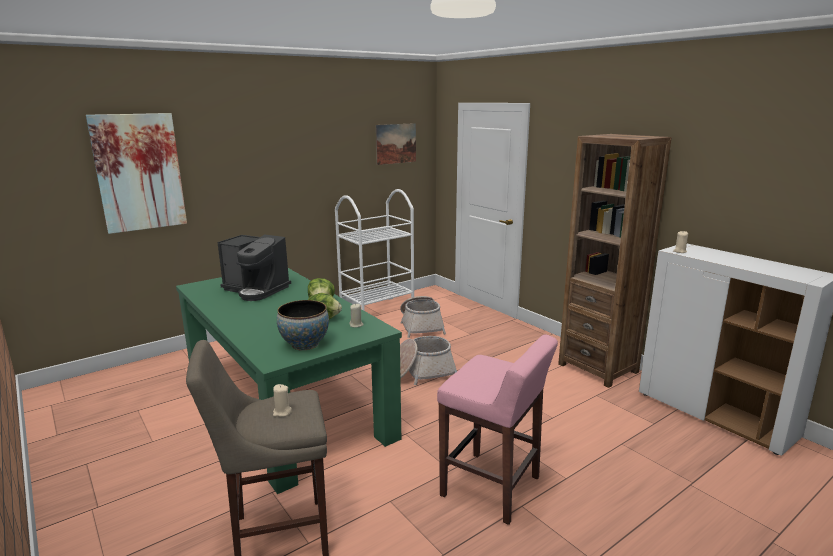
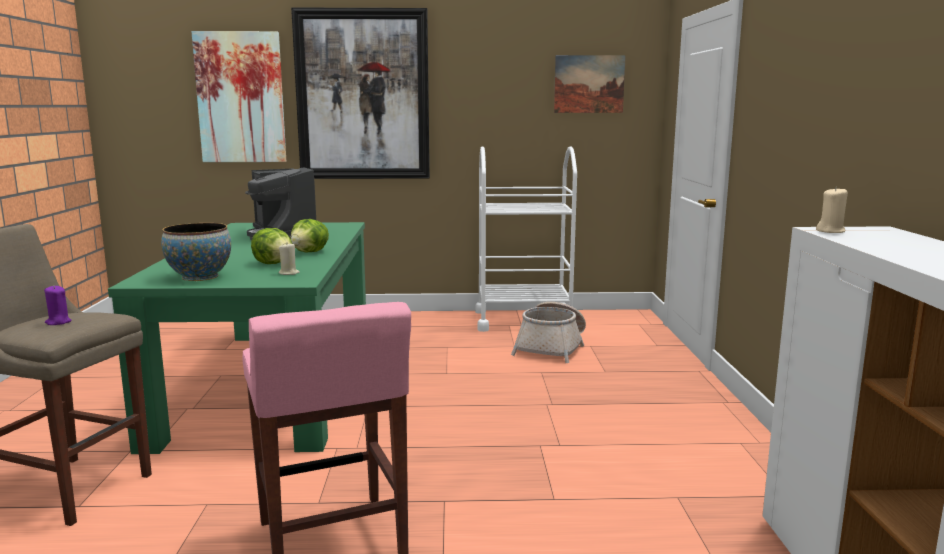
camera: 35 degrees right, 5 degrees down
beige candle [273,384,292,417] -> purple candle [44,285,72,325]
basket [400,336,457,385] -> none
brown bookcase [558,134,672,388] -> none
none -> picture [291,8,430,179]

